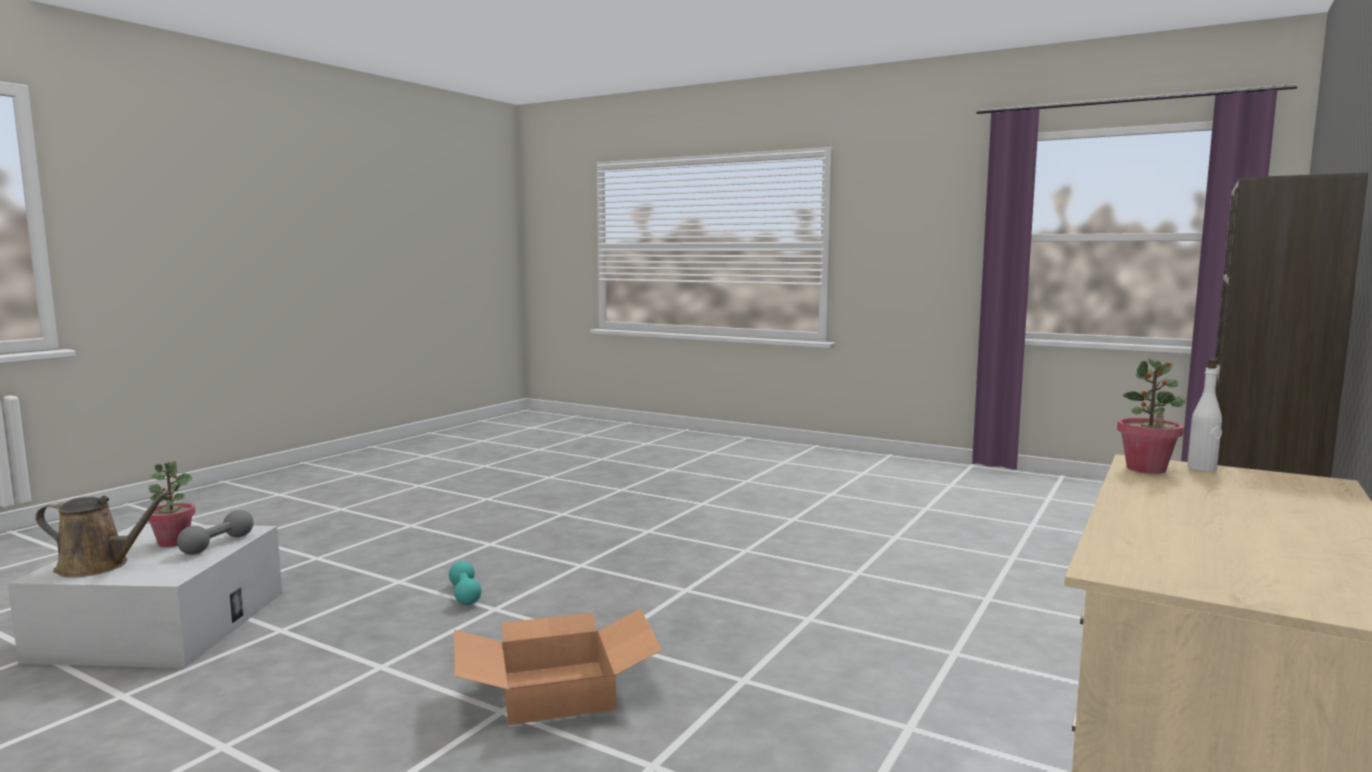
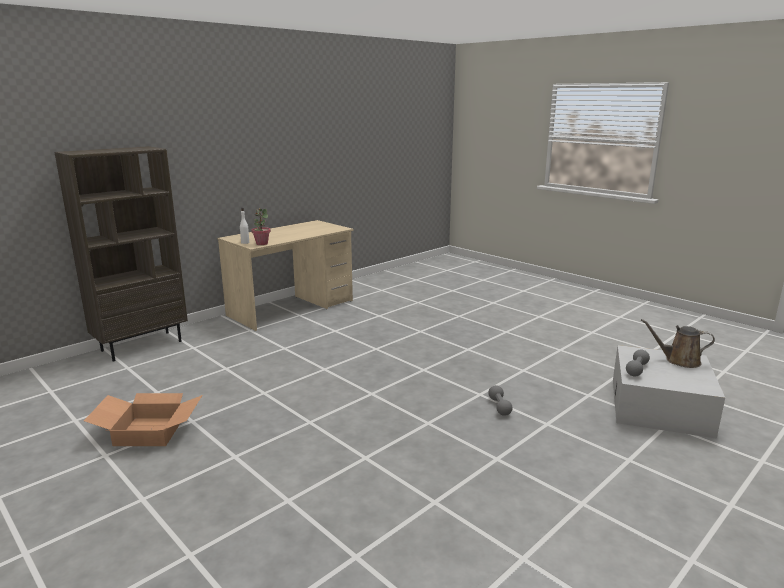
camera: 165 degrees left, 10 degrees up
potted plant [145,461,196,547] -> none
turquoise dumbbell [449,561,481,605] -> grey dumbbell [488,385,512,416]
cardboard box [454,608,662,725] -> cardboard box moved to [84,393,203,446]

